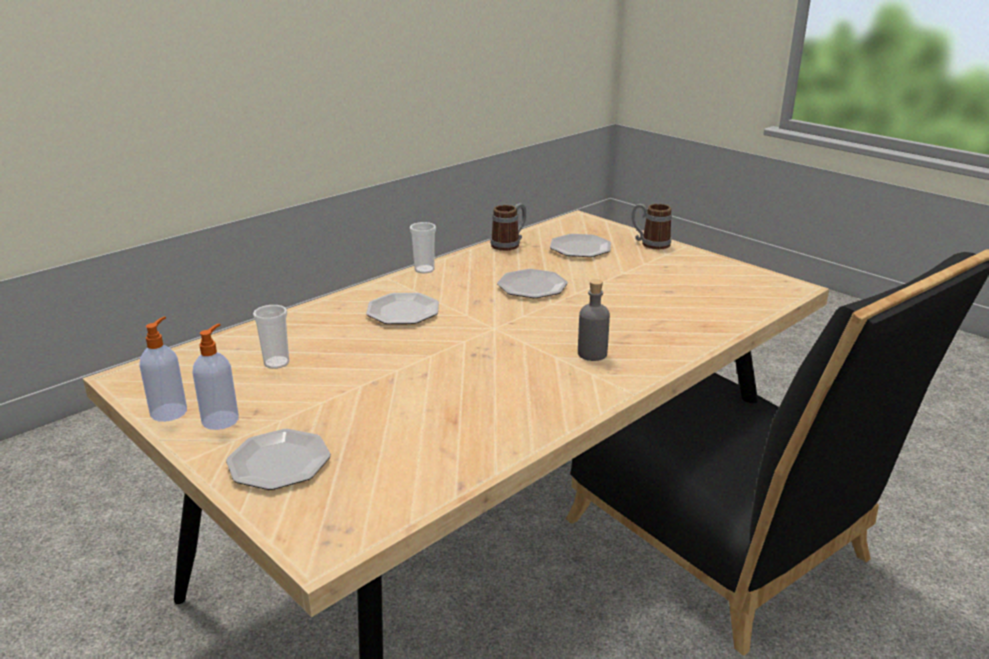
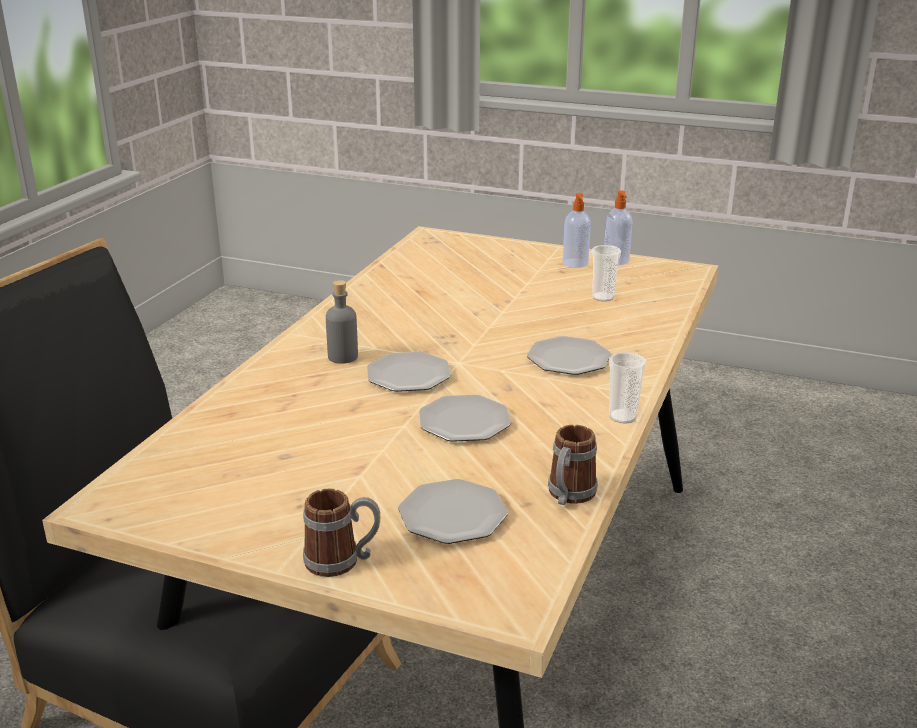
camera: 155 degrees right, 0 degrees up
plate [226,429,331,490] -> plate moved to [367,351,451,392]

